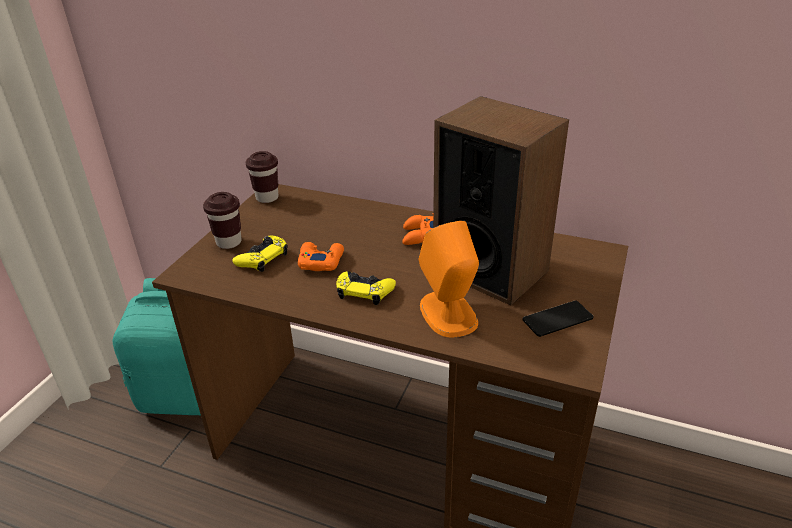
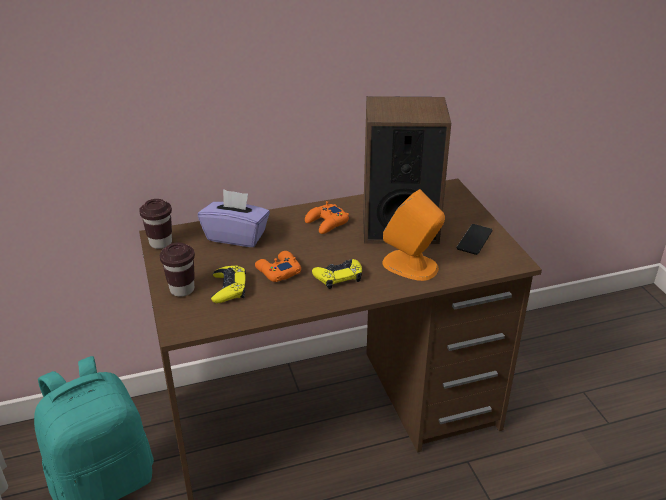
camera: 40 degrees left, 0 degrees up
none -> purple tissue box [198,189,270,247]

